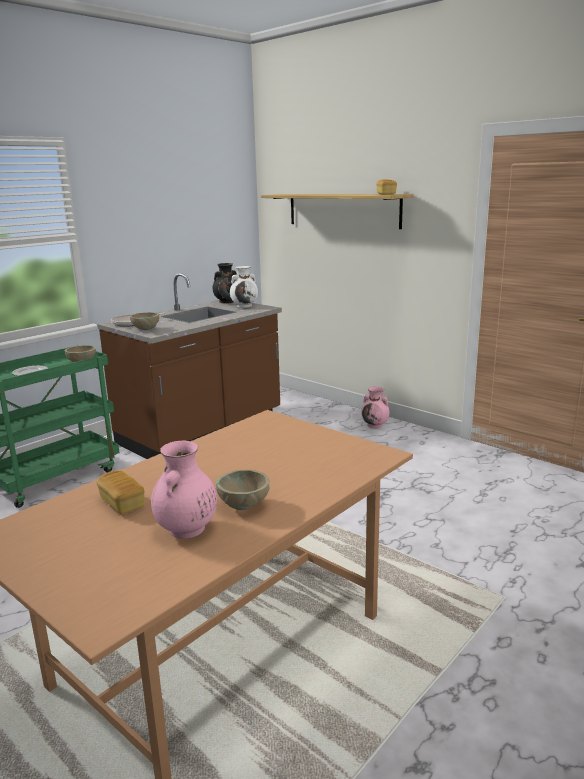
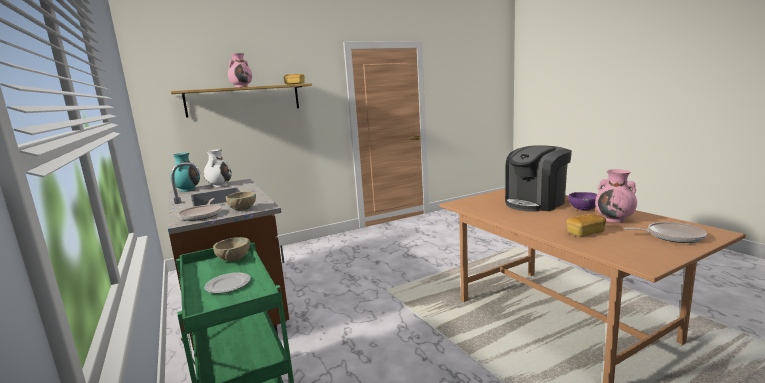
camera: 70 degrees left, 5 degrees down
black vase [213,263,237,303] -> turquoise vase [170,153,200,192]
beige bowl [216,470,269,510] -> purple bowl [568,192,597,211]
pink vase [361,387,390,428] -> pink vase moved to [228,53,252,87]
none -> coffee machine [505,145,572,212]
none -> frying pan [624,222,707,243]

